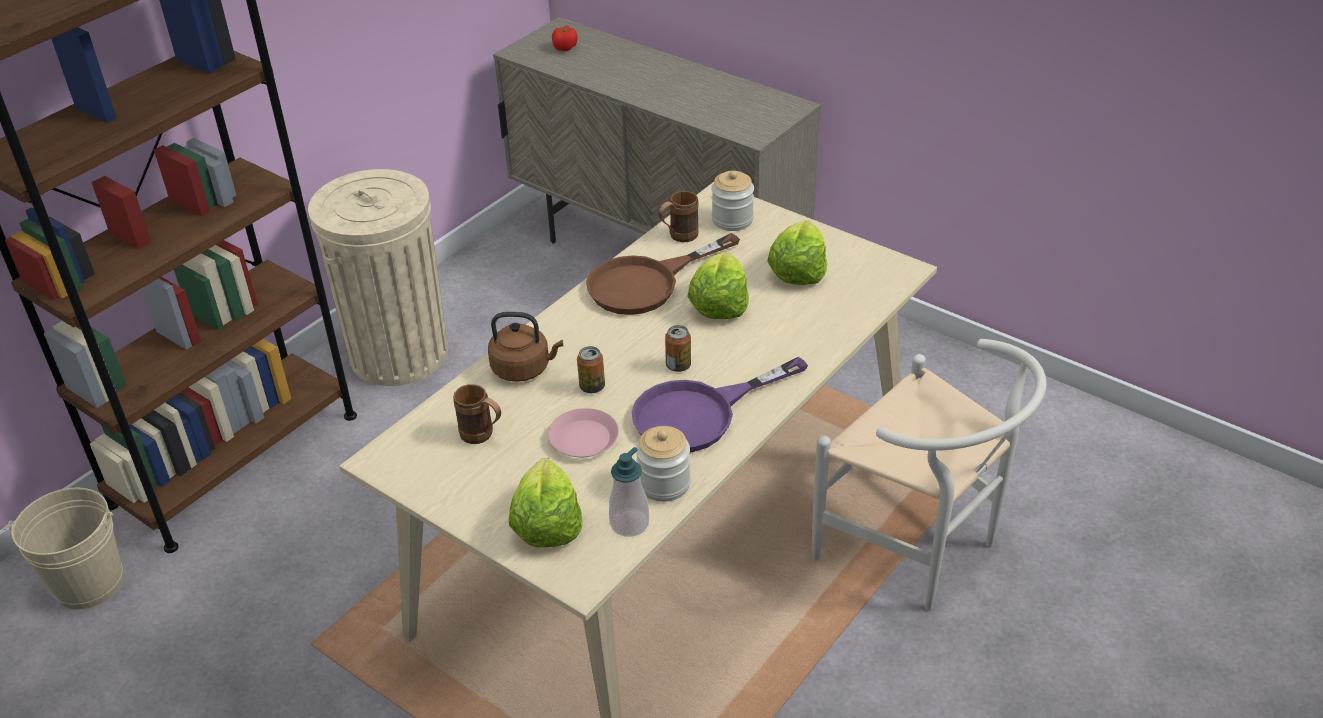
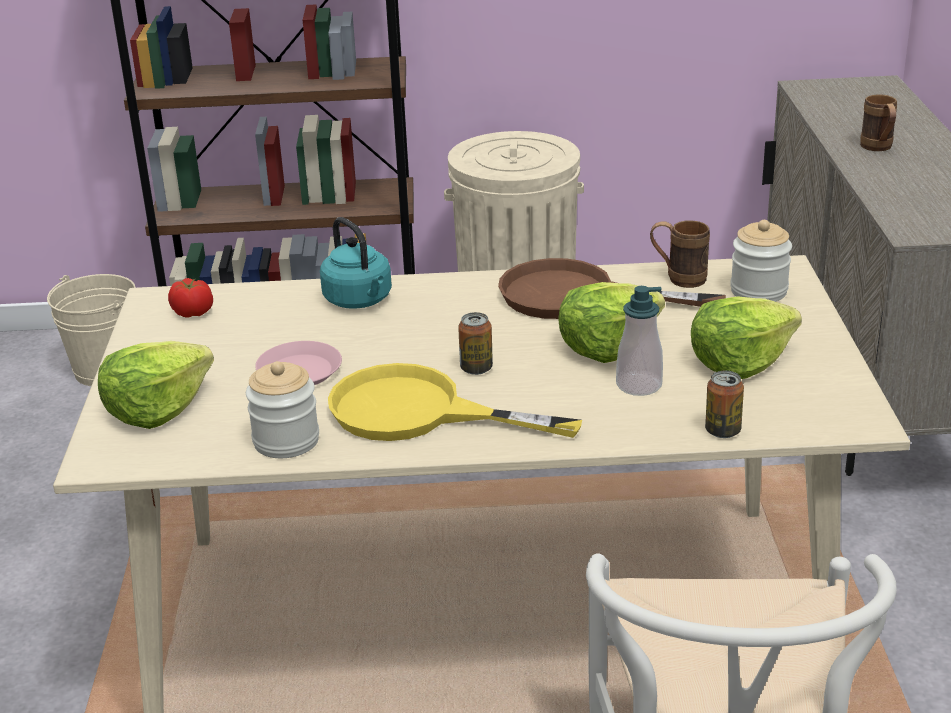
camera: 50 degrees right, 10 degrees down
brown mug [453,384,501,444] -> brown mug moved to [860,95,897,151]
brown kettle [488,312,563,382] -> turquoise kettle [320,217,392,309]
tomato [552,26,578,51] -> tomato moved to [168,278,213,318]
can [577,346,605,393] -> can moved to [705,371,744,438]
soap dispenser [609,447,649,537] -> soap dispenser moved to [616,286,663,396]
purple frying pan [632,357,808,452] -> yellow frying pan [328,363,582,441]

